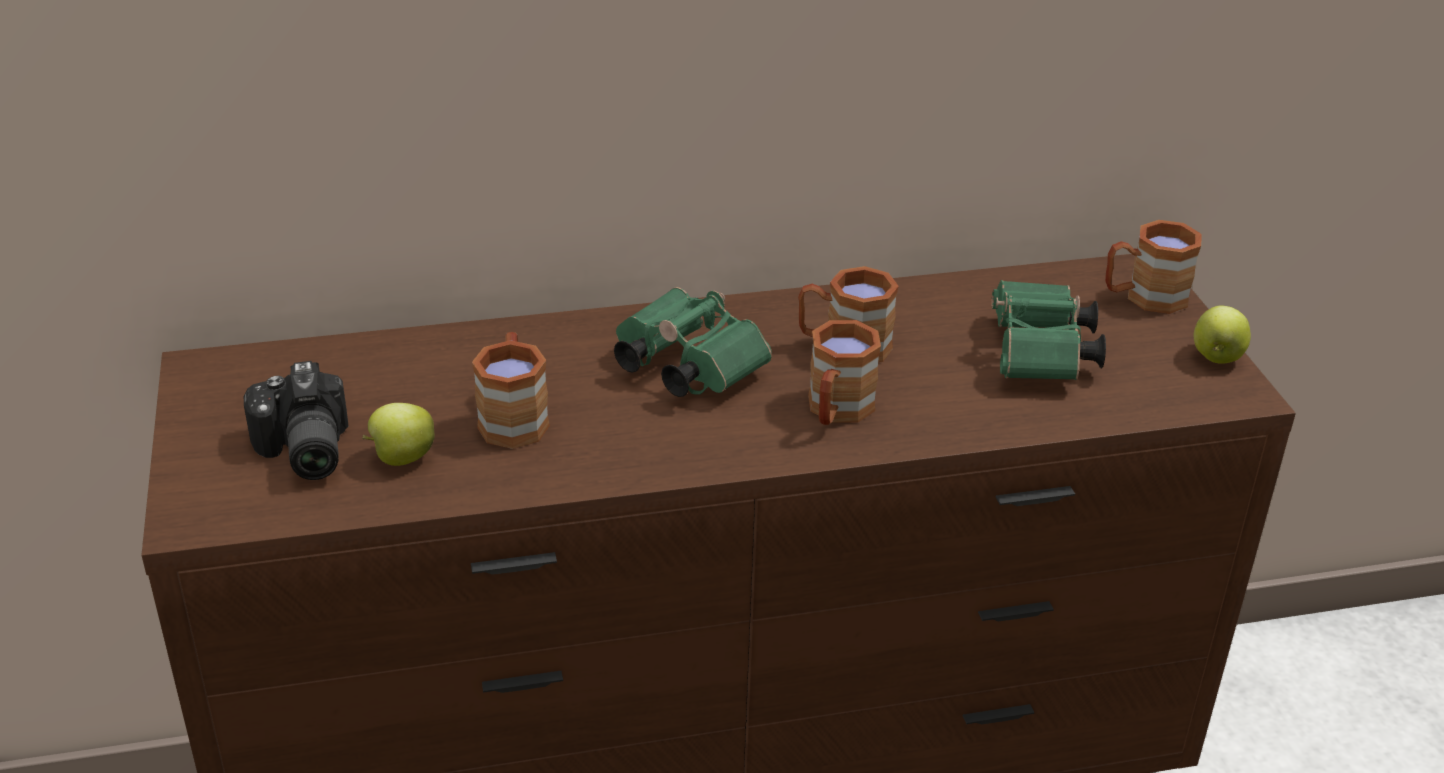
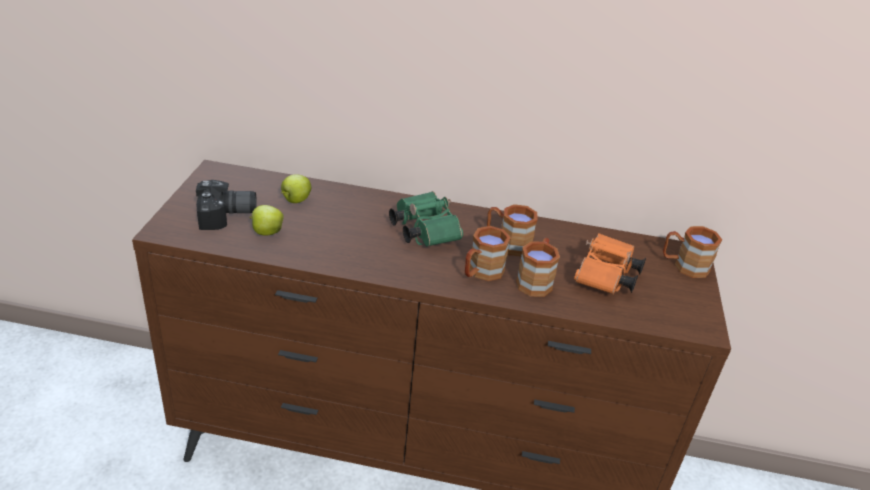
camera: 20 degrees right, 0 degrees up
camera [244,361,349,480] -> camera turned 105 degrees counterclockwise [196,180,257,230]
brown mug [472,332,550,449] -> brown mug moved to [516,238,560,297]
green binoculars [992,280,1106,380] -> orange binoculars [574,233,646,294]
apple [1194,305,1251,364] -> apple moved to [281,174,311,203]

